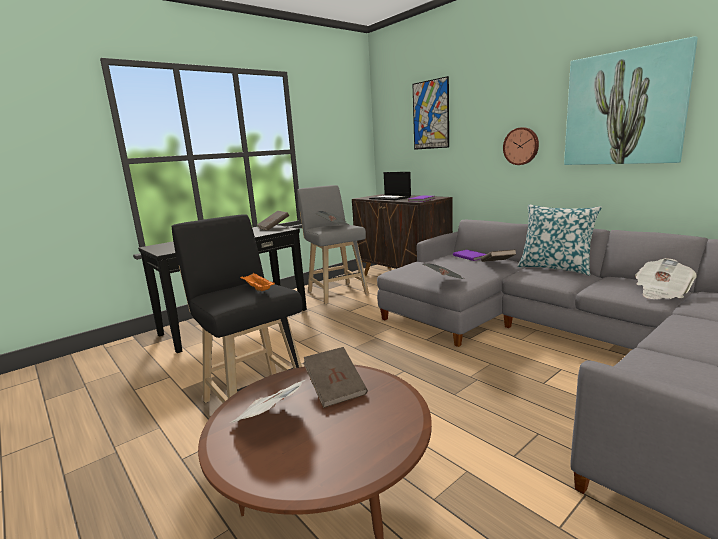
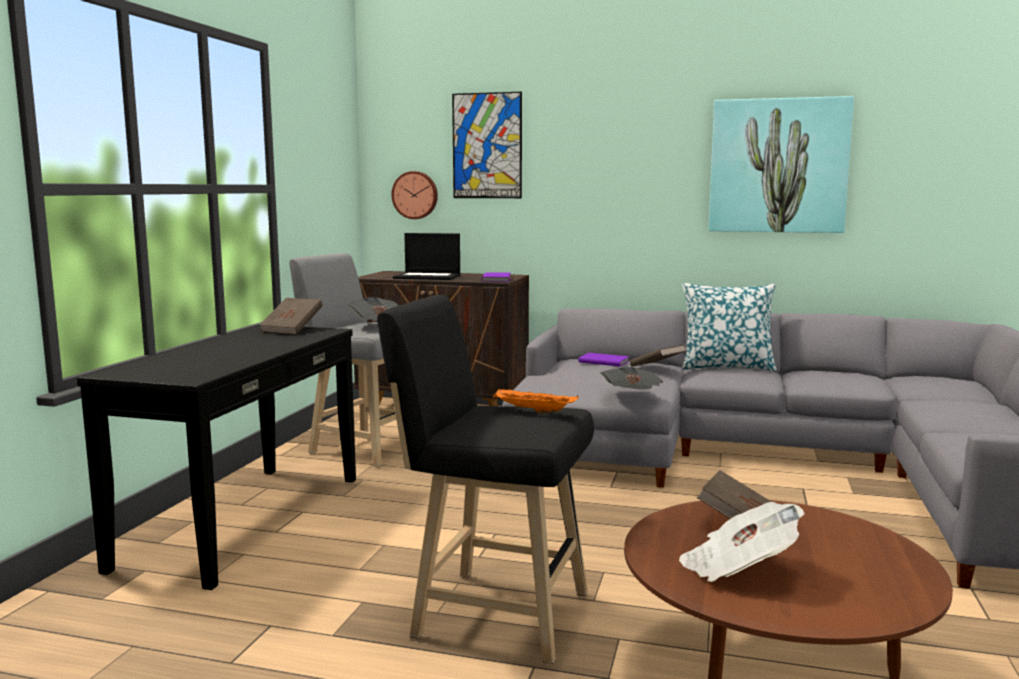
camera: 35 degrees left, 5 degrees down
wall clock [503,127,539,165] -> wall clock moved to [391,171,438,219]
newspaper [635,258,697,299] -> none

